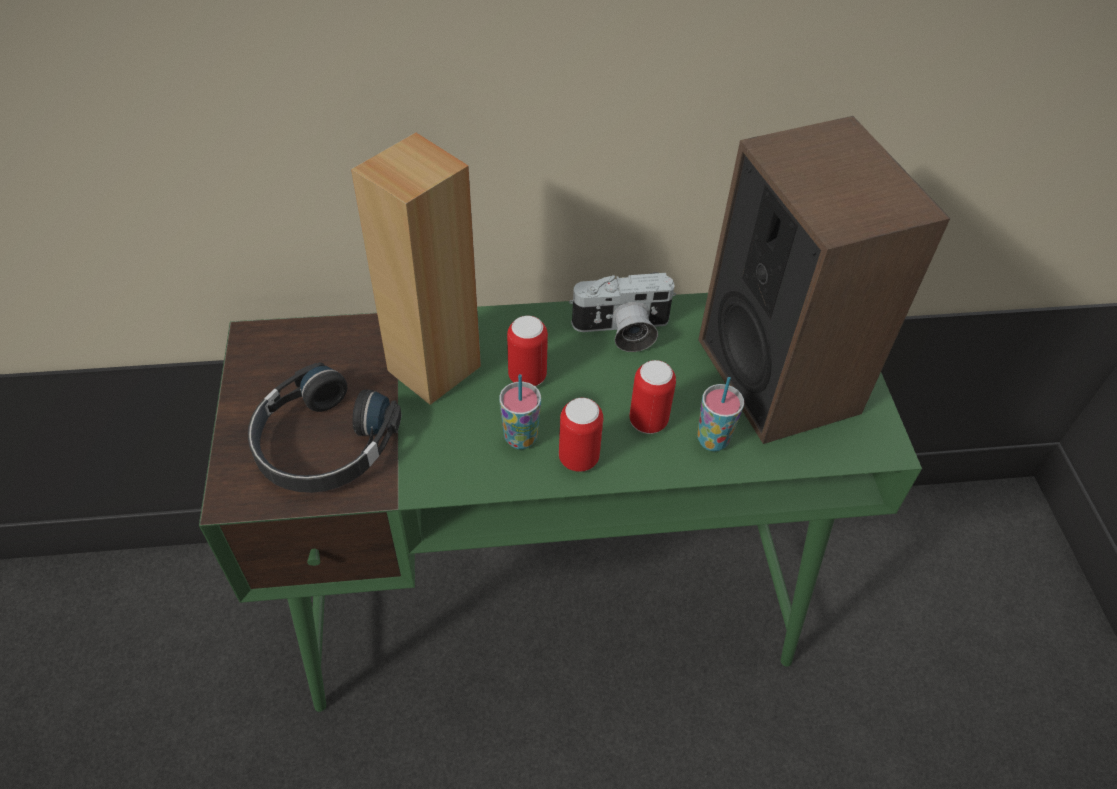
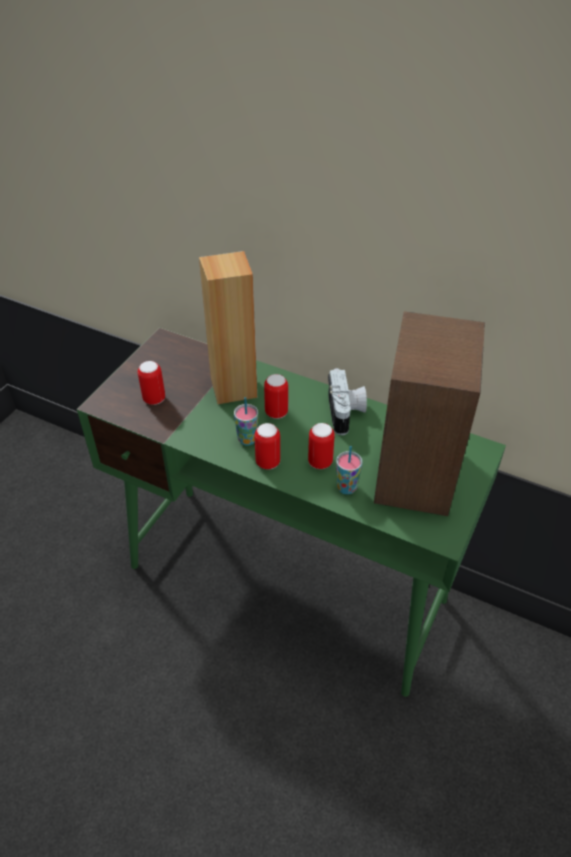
camera: 35 degrees right, 5 degrees down
black headphones [248,362,401,493] -> can [138,361,165,405]
camera [569,272,676,352] -> camera turned 120 degrees counterclockwise [328,368,367,435]

